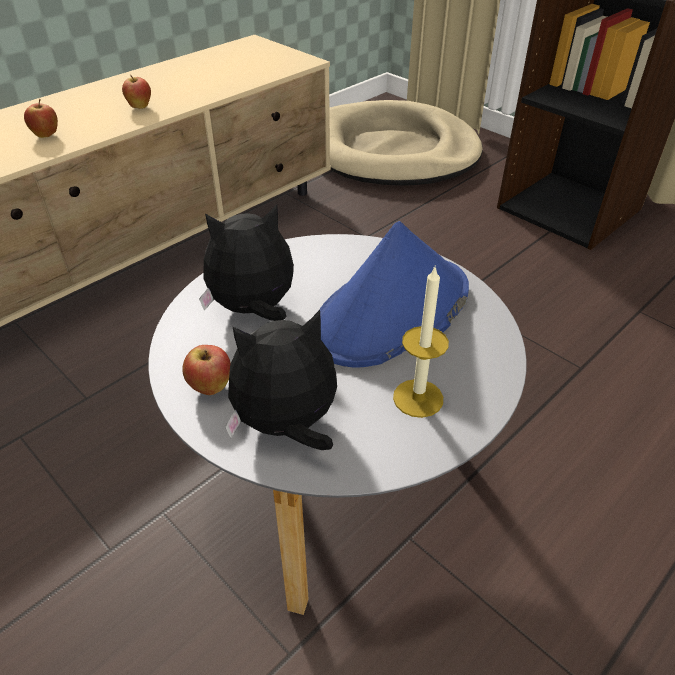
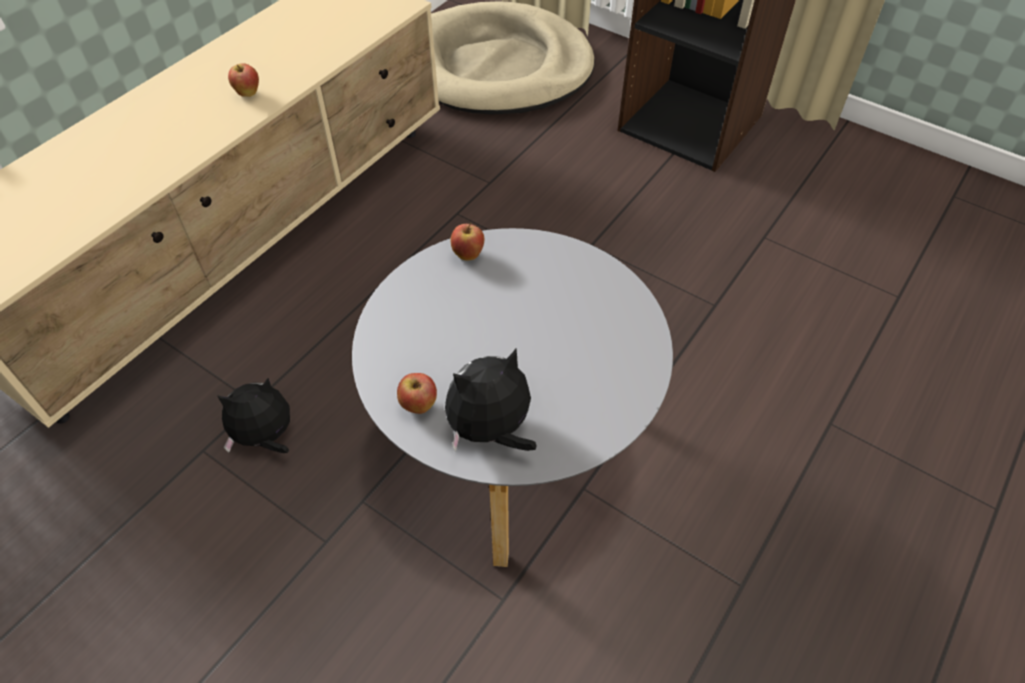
camera: 10 degrees left, 10 degrees up
apple [24,99,58,138] -> apple moved to [451,223,484,261]
plush toy [199,204,294,321] -> plush toy moved to [217,378,290,453]
blue hat [319,221,469,368] -> none
candle [393,265,449,418] -> none

